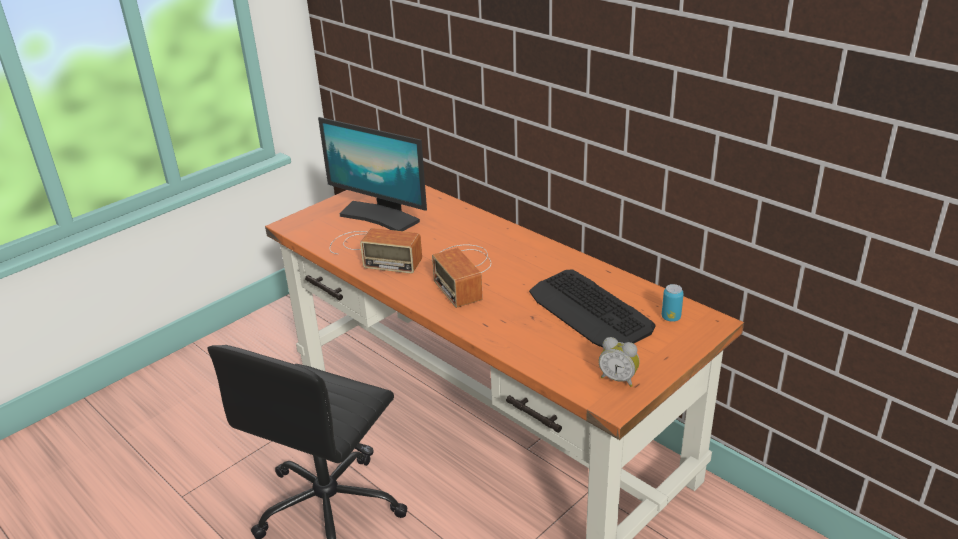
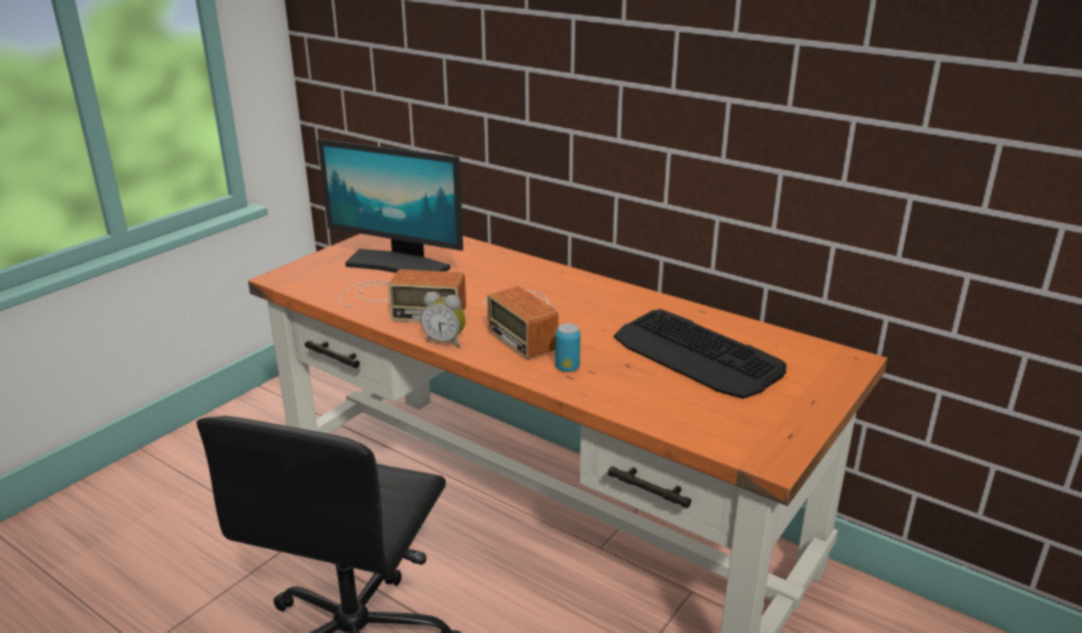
camera: 10 degrees left, 5 degrees down
alarm clock [598,337,640,387] -> alarm clock moved to [421,292,466,347]
can [662,284,684,322] -> can moved to [555,323,581,372]

